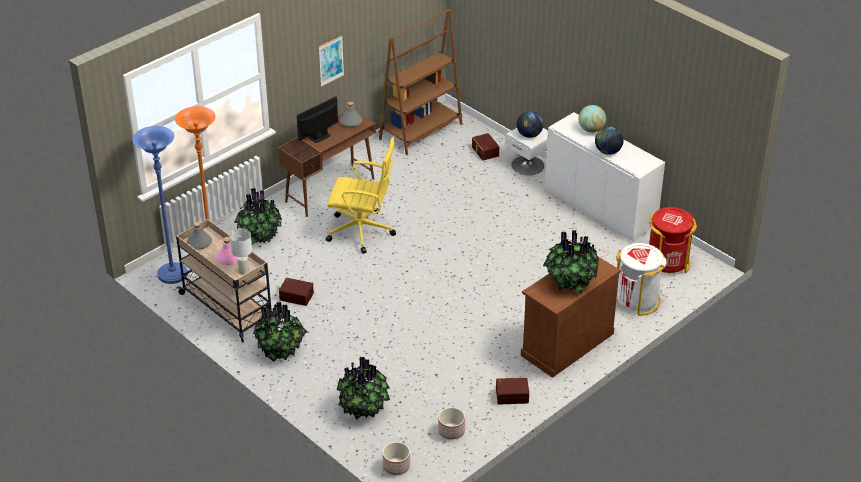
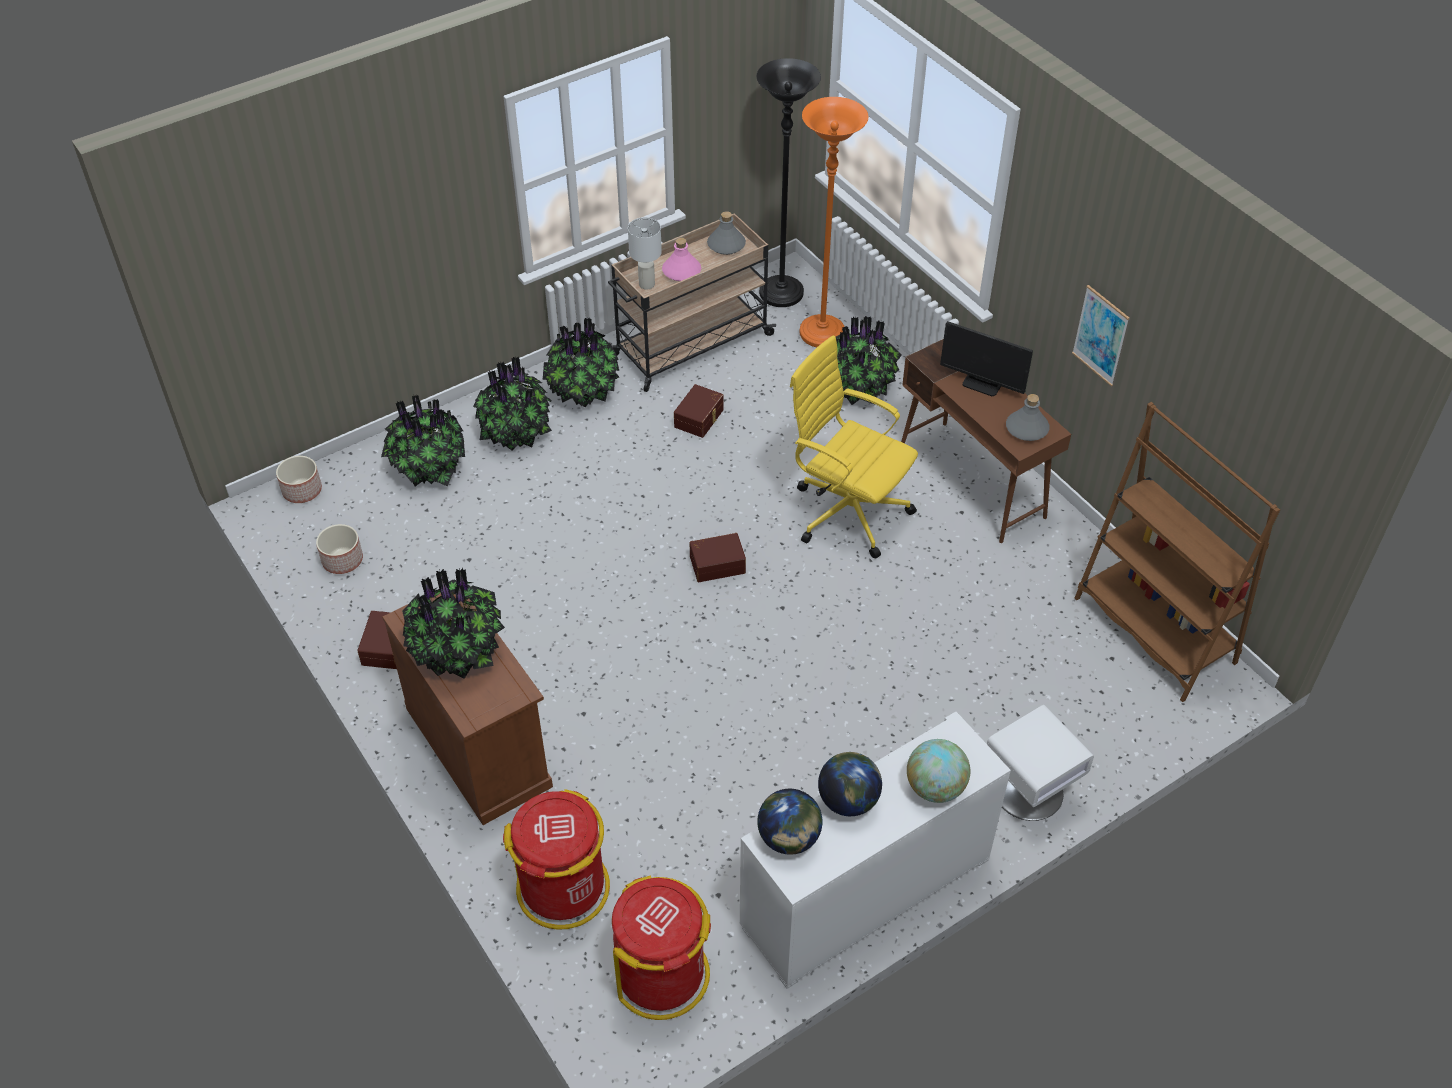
camera: 100 degrees right, 10 degrees up
blue floor lamp [133,126,187,284] -> black floor lamp [756,58,821,307]
monitor [297,96,338,143] -> monitor turned 150 degrees clockwise [940,321,1033,396]
yellow office chair [326,137,396,254] -> yellow office chair turned 105 degrees clockwise [790,335,918,559]
brown storage box [472,133,499,161] -> brown storage box moved to [690,533,746,582]
globe [517,111,543,138] -> globe moved to [757,789,822,855]
white trash can [616,243,667,316] -> red trash can [503,789,610,929]
none -> potted plant [473,357,552,451]

